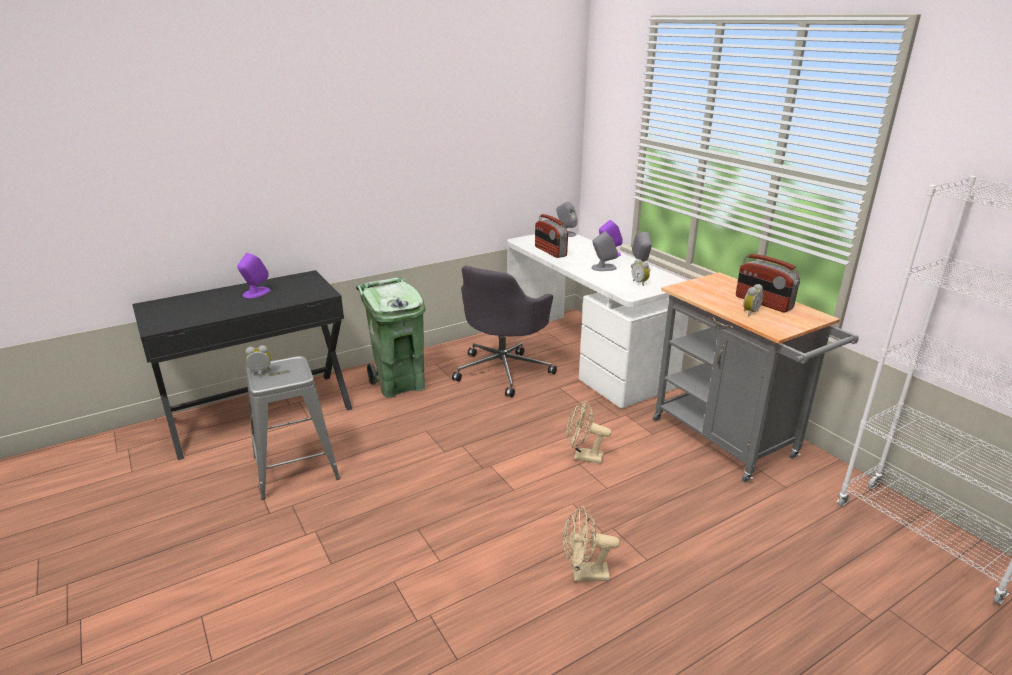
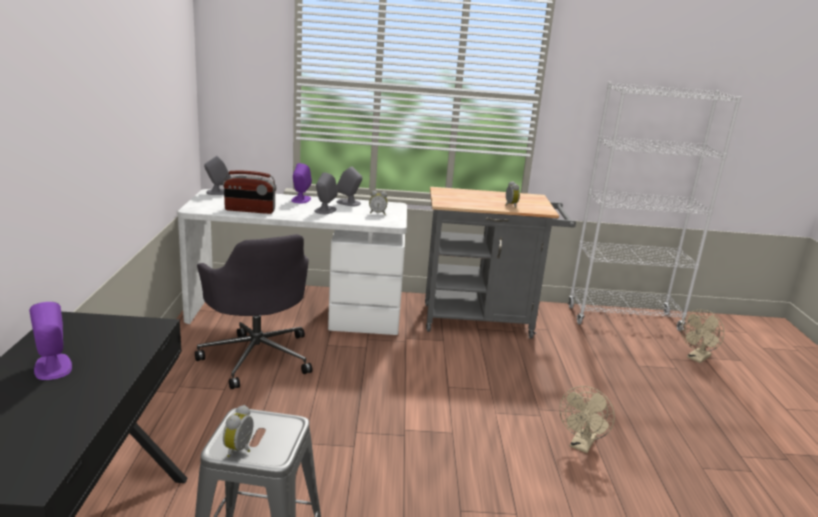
camera: 60 degrees left, 5 degrees down
green trash can [356,278,426,398] -> none
beige fan [566,401,612,464] -> beige fan moved to [681,309,724,363]
radio [736,254,800,313] -> none

